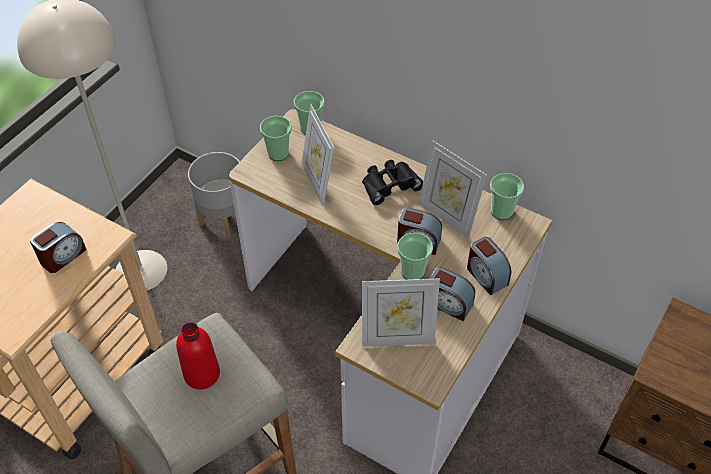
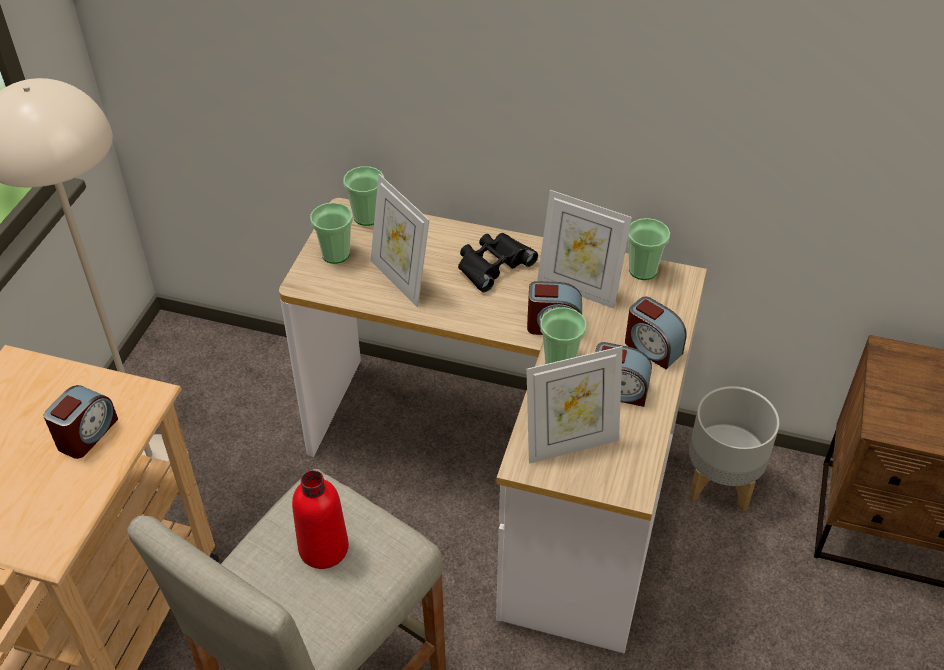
camera: 15 degrees left, 5 degrees down
grey planter [188,152,240,239] -> grey planter moved to [689,386,779,511]

